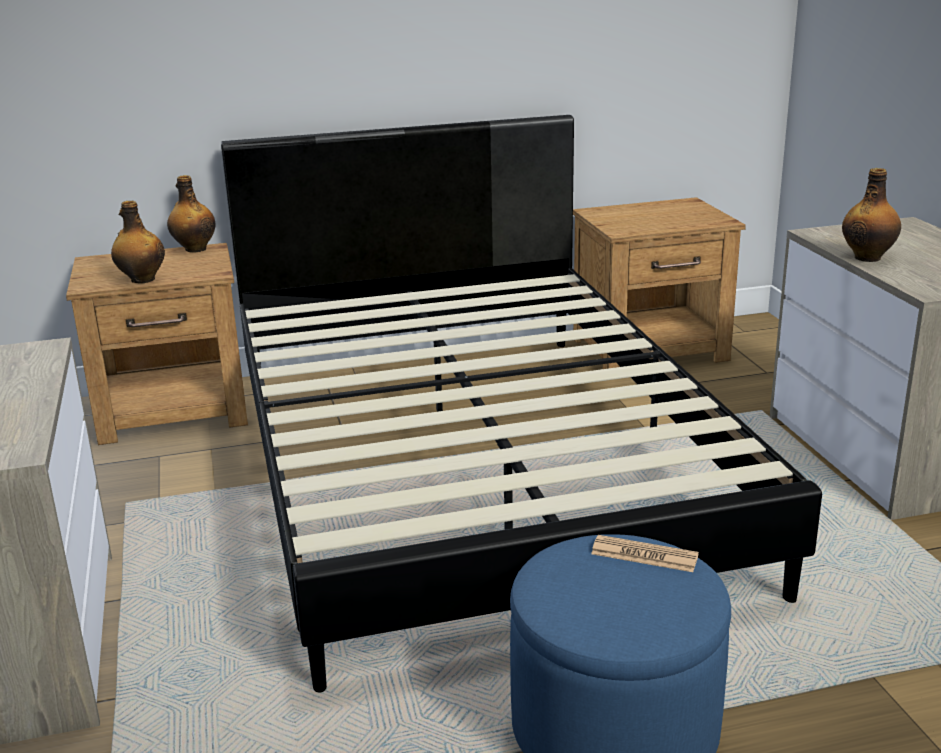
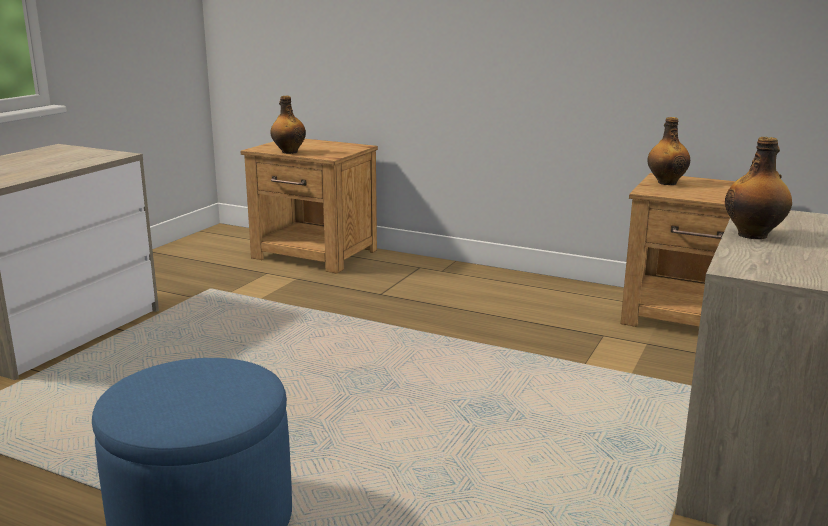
camera: 40 degrees right, 5 degrees down
bottle [167,175,215,253] -> bottle moved to [647,117,690,185]
black bed [221,115,822,693] -> none
newspaper [591,535,699,572] -> none

